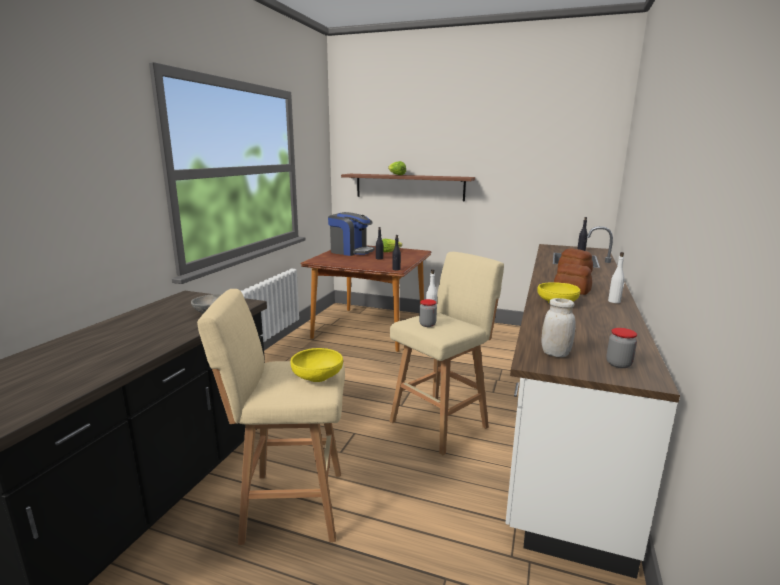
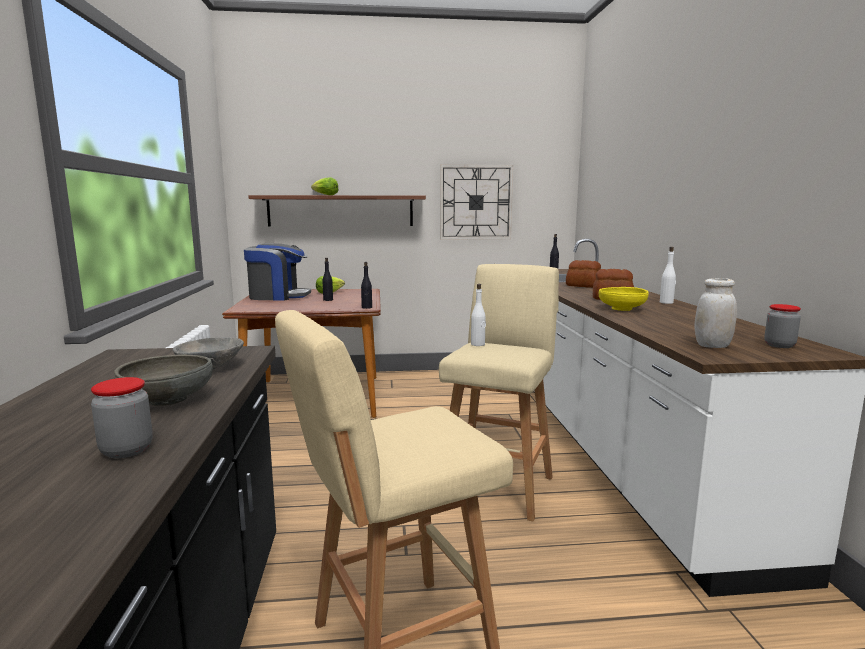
camera: 25 degrees left, 5 degrees down
yellow bowl [290,348,343,382] -> none
jar [419,299,437,327] -> jar moved to [91,377,153,458]
none -> grey bowl [114,355,213,406]
none -> wall clock [440,165,513,240]

